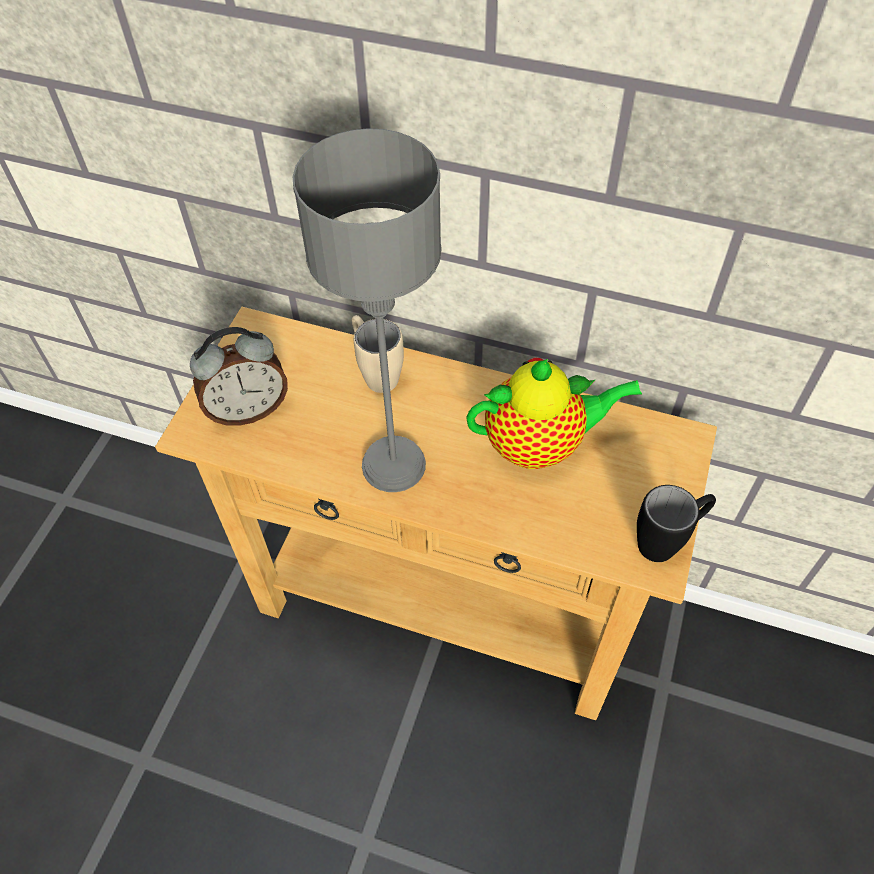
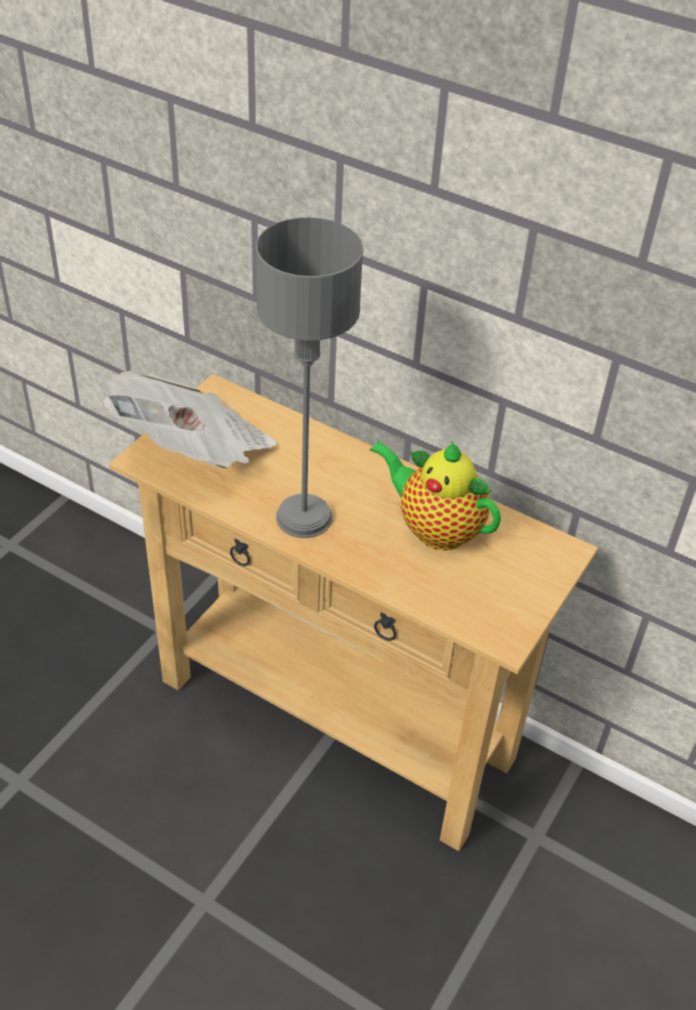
camera: 10 degrees right, 10 degrees down
alarm clock [190,327,288,426] -> newspaper [102,370,276,468]
beige mug [352,315,404,393] -> none
teapot [466,358,642,469] -> teapot turned 150 degrees counterclockwise [370,441,501,551]
black mug [637,485,716,562] -> none

